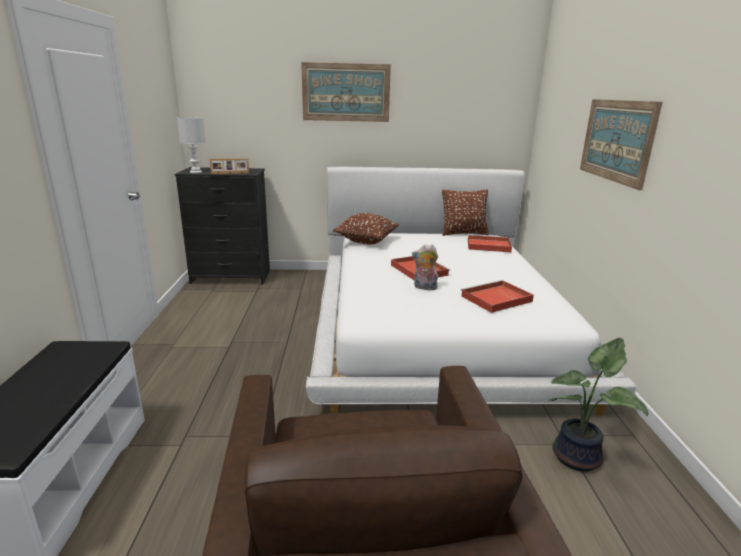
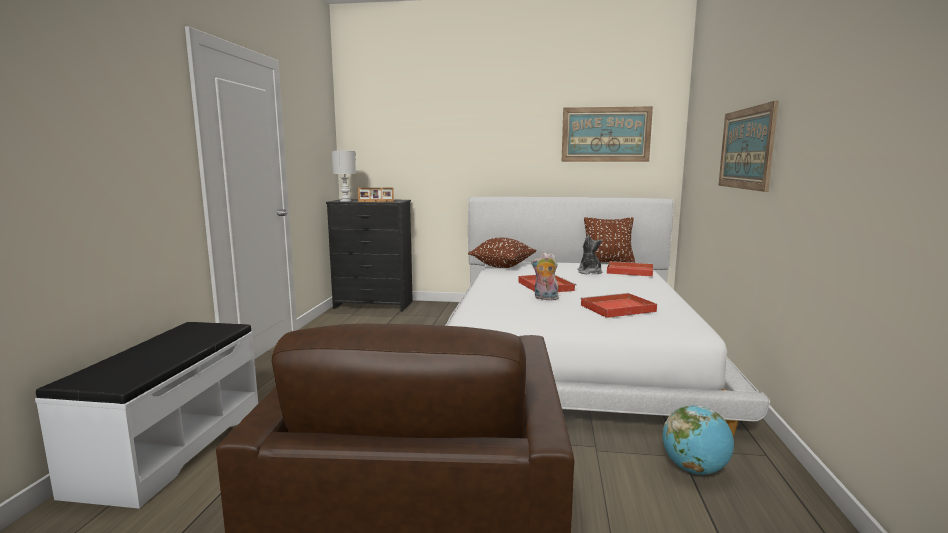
camera: 10 degrees right, 10 degrees down
picture [301,62,391,122] -> picture moved to [562,106,653,162]
potted plant [549,338,648,472] -> globe [663,405,734,475]
none -> plush toy [577,235,602,274]

